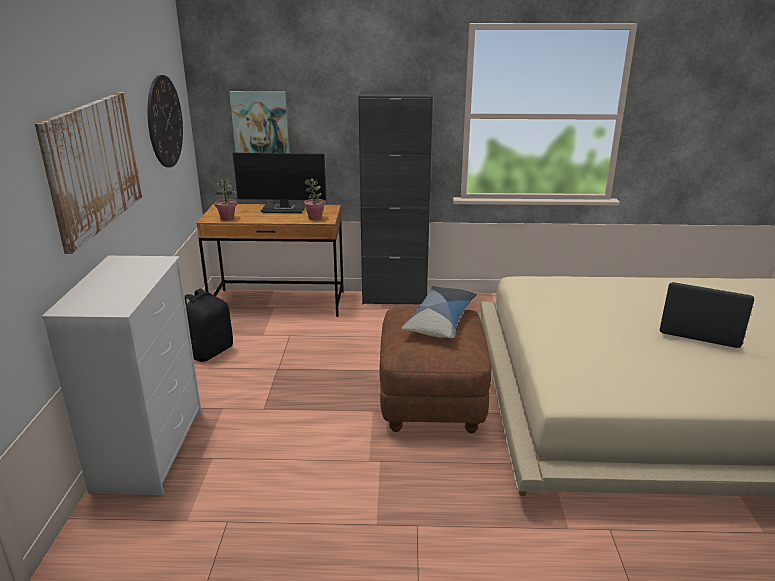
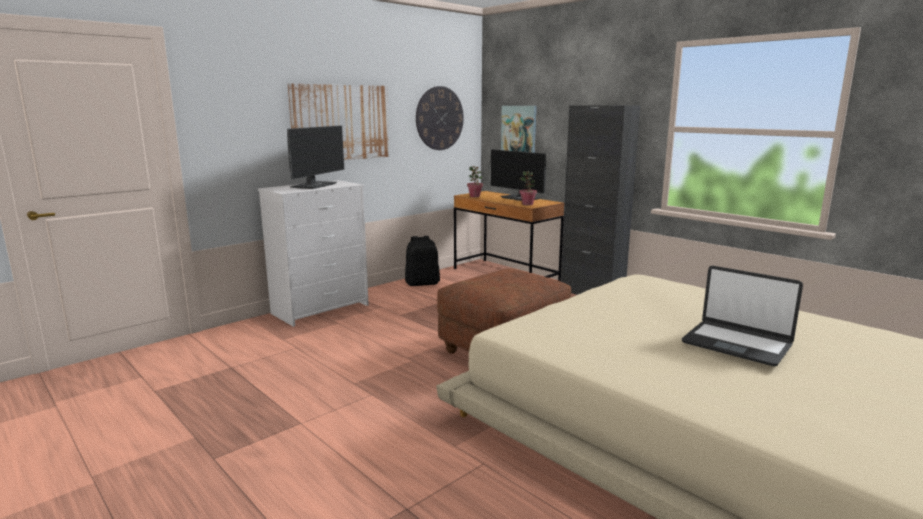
camera: 45 degrees right, 10 degrees down
pillow [401,286,477,338] -> none
laptop [660,282,754,348] -> laptop turned 150 degrees clockwise [682,266,803,366]
none -> monitor [287,125,344,189]

